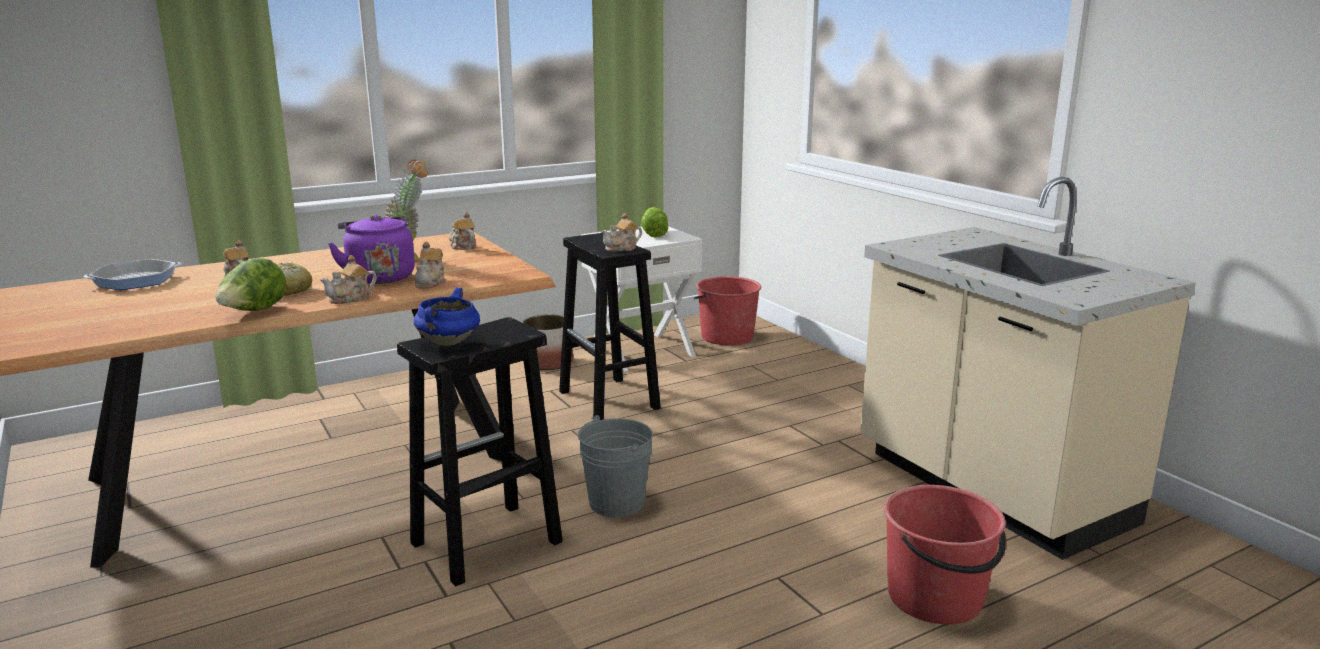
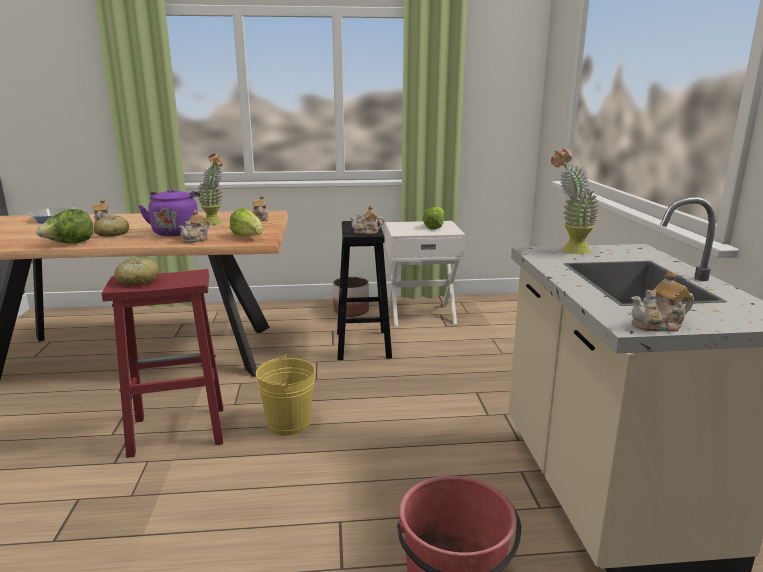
camera: 25 degrees right, 0 degrees up
teapot [320,255,377,304] -> teapot moved to [631,271,694,332]
black stool [397,317,563,586] -> red stool [102,269,223,458]
blue cooking pot [414,287,480,346] -> bread [114,257,159,285]
grey bucket [578,415,653,517] -> yellow bucket [256,354,315,436]
red bucket [694,276,761,345] -> none
none -> lettuce [230,208,263,236]
none -> potted plant [551,149,599,254]

